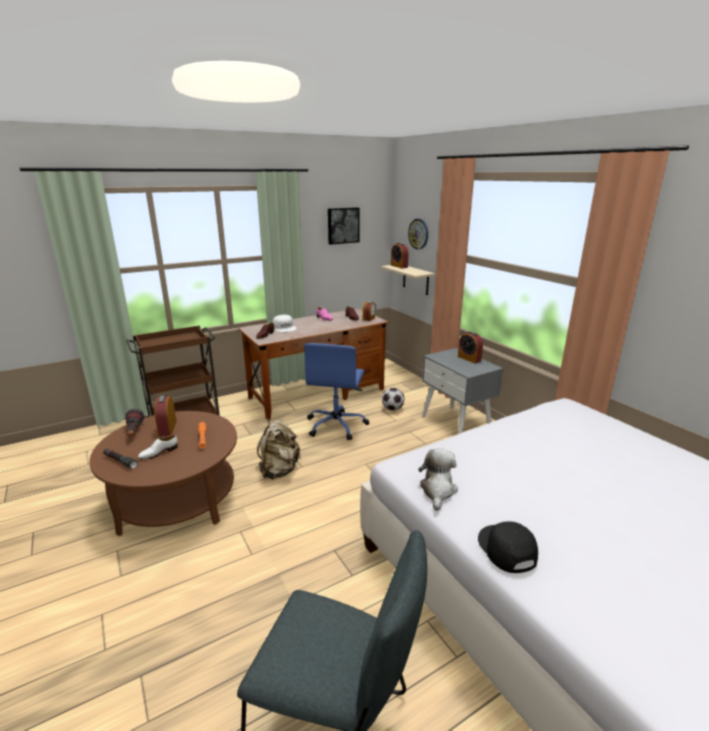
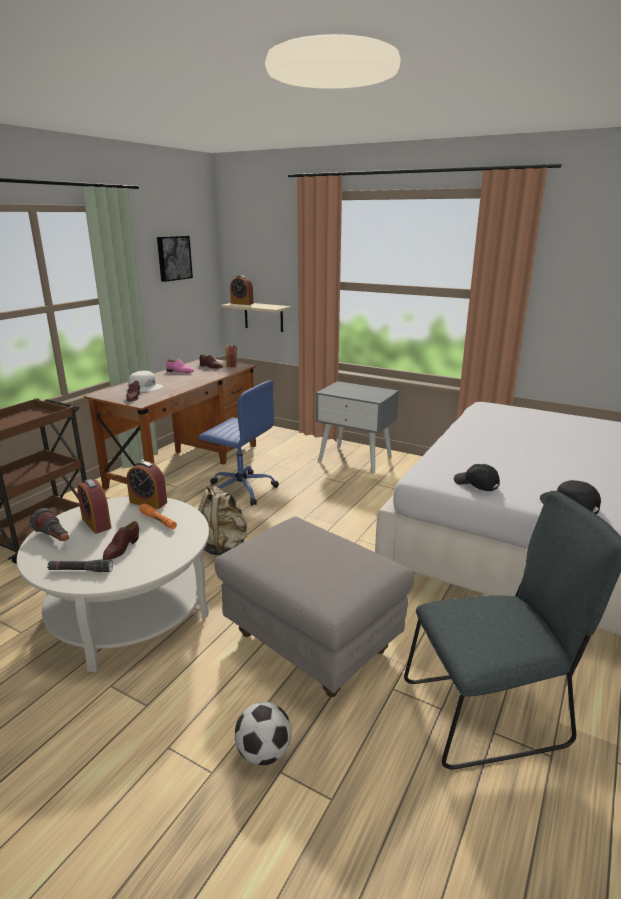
camera: 30 degrees left, 0 degrees up
brown coffee table [89,411,237,536] -> white coffee table [17,496,209,672]
white shoe [138,435,178,460] -> brown shoe [103,521,139,560]
blue office chair [304,343,369,440] -> blue office chair turned 45 degrees counterclockwise [199,380,279,506]
football [382,388,405,411] -> football moved to [235,702,292,765]
wall clock [408,219,428,249] -> none
plush toy [418,448,458,511] -> black cap [454,464,500,491]
alarm clock [458,331,483,363] -> alarm clock moved to [127,461,167,509]
none -> grey ottoman [215,517,414,697]

